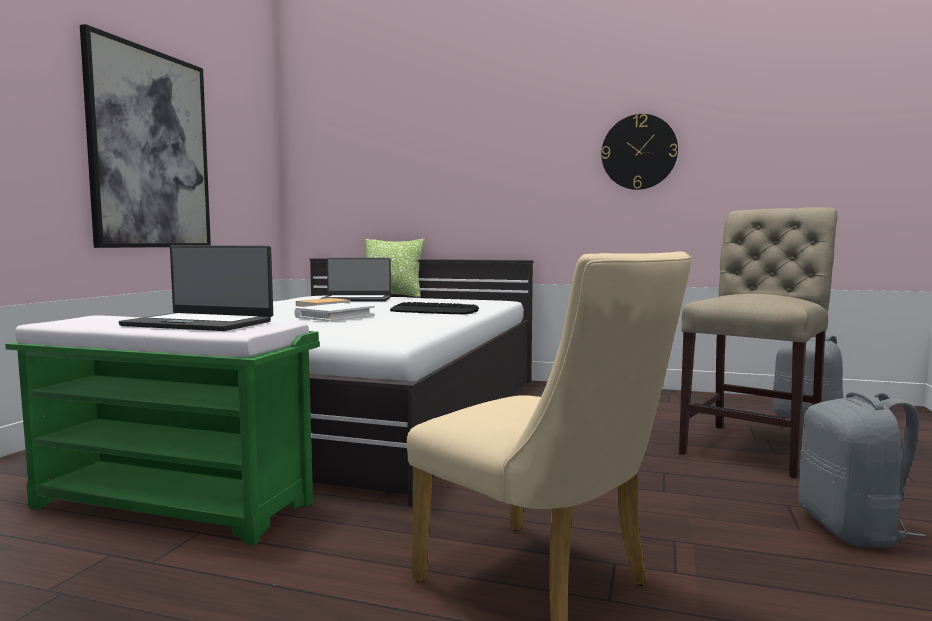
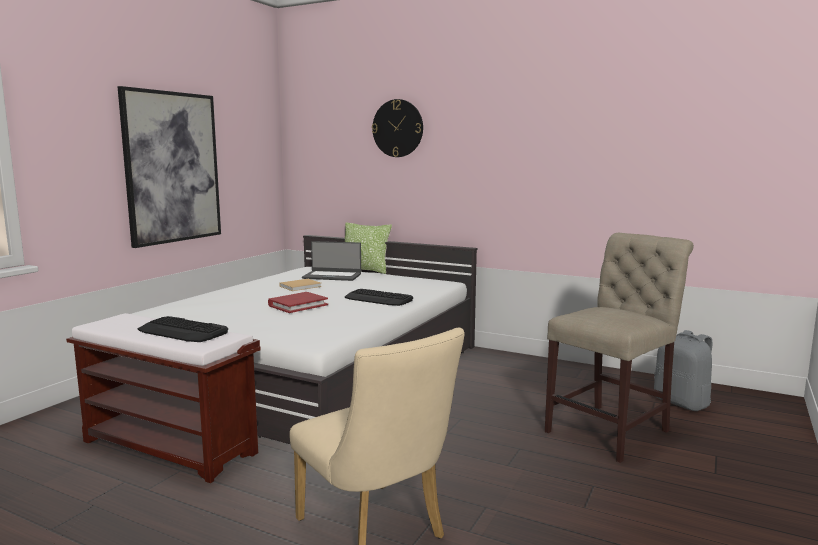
camera: 10 degrees right, 5 degrees up
green bench [5,315,320,545] -> brown bench [66,313,261,483]
laptop [119,245,273,331] -> keyboard [137,316,228,342]
white book [294,303,375,322] -> red book [268,292,328,313]
wall clock [601,114,678,190] -> wall clock moved to [372,99,423,157]
grey backpack [799,390,926,548] -> none

